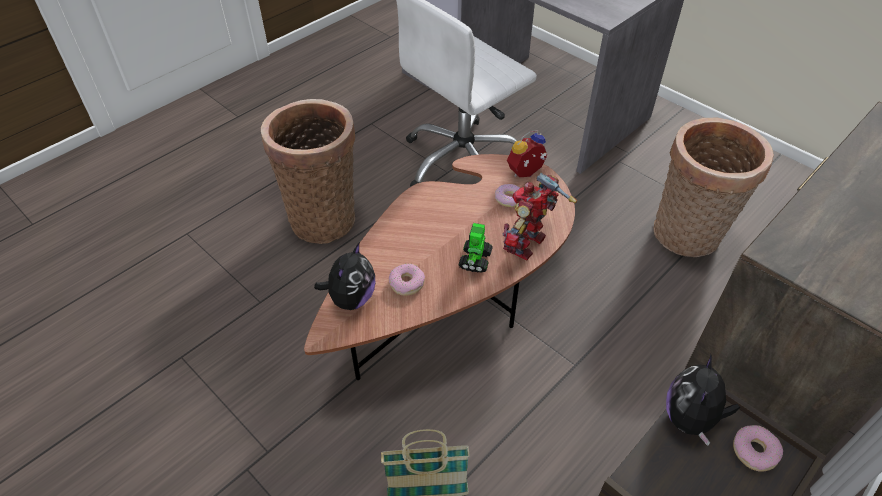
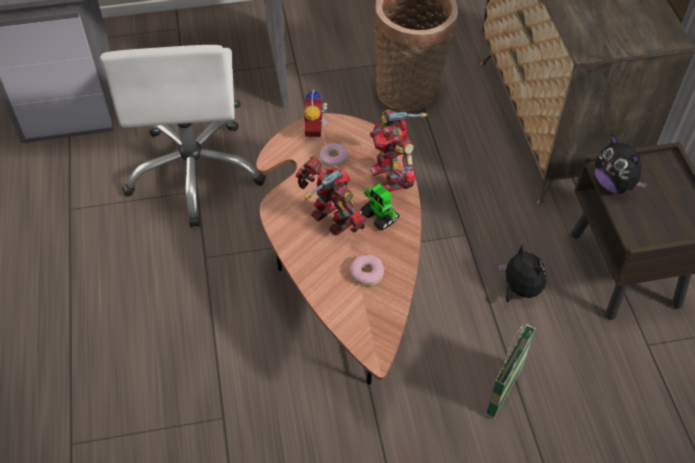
camera: 55 degrees left, 5 degrees up
basket [261,99,355,244] -> none
plush toy [314,243,375,310] -> plush toy moved to [499,245,547,302]
donut [733,425,783,472] -> none
none -> toy robot [296,156,366,236]

